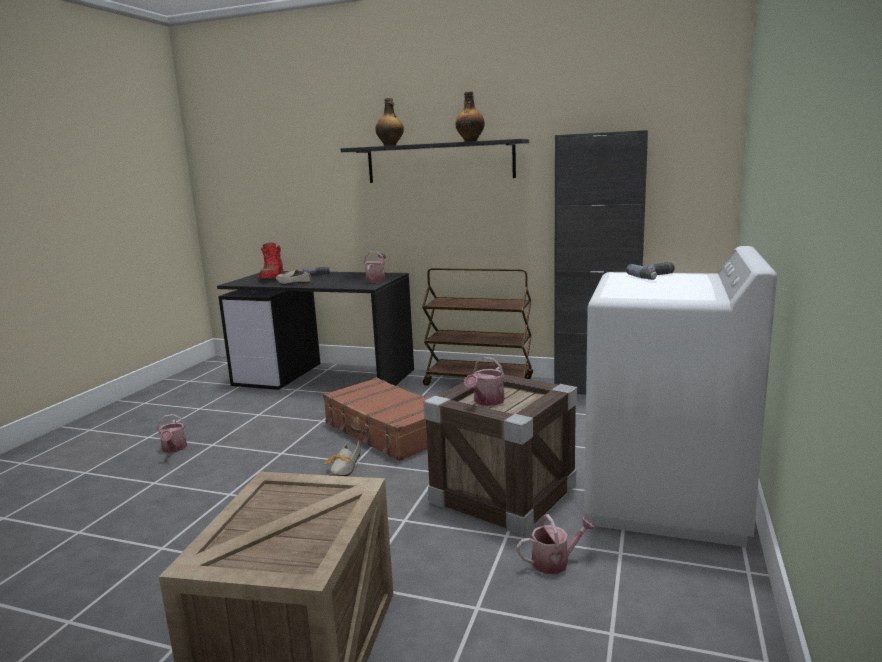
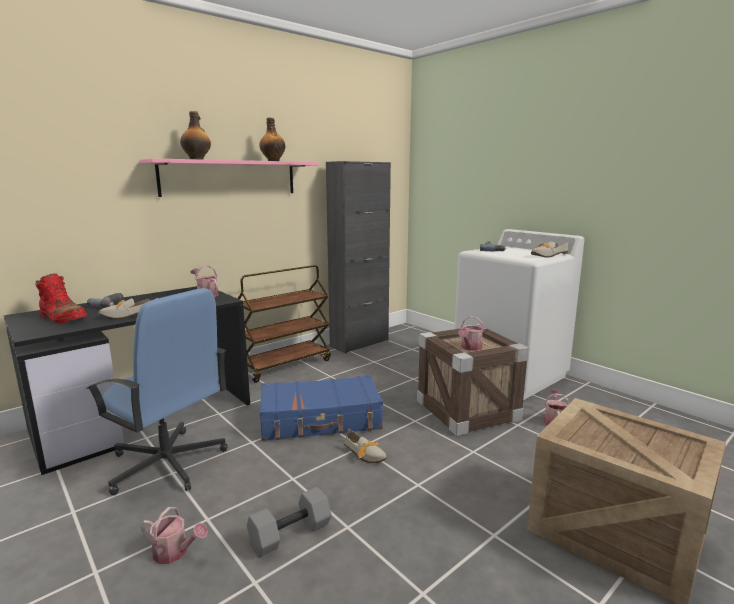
camera: 60 degrees left, 0 degrees up
brown suitcase [323,377,428,461] -> blue suitcase [260,375,383,441]
black shelf [341,139,529,183] -> pink shelf [140,158,318,197]
watering can [464,357,504,406] -> watering can turned 60 degrees clockwise [458,316,485,351]
none -> blue office chair [86,288,227,495]
none -> grey dumbbell [247,487,332,558]
none -> shoe [531,241,568,258]

